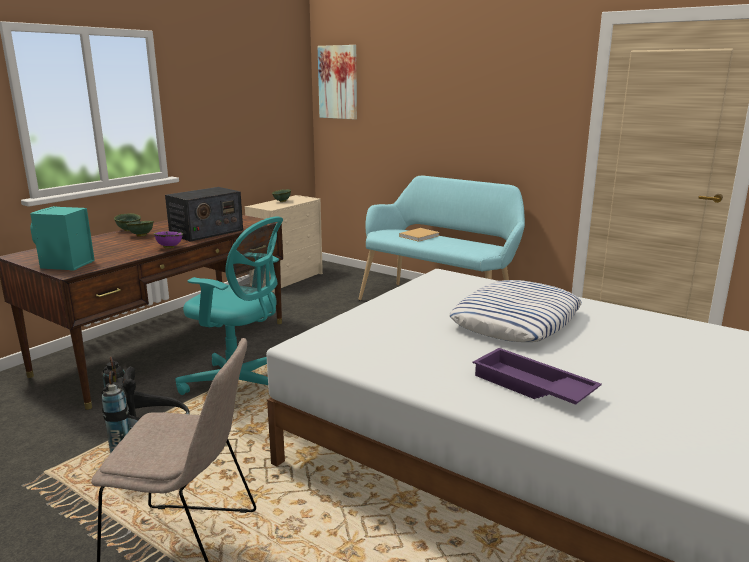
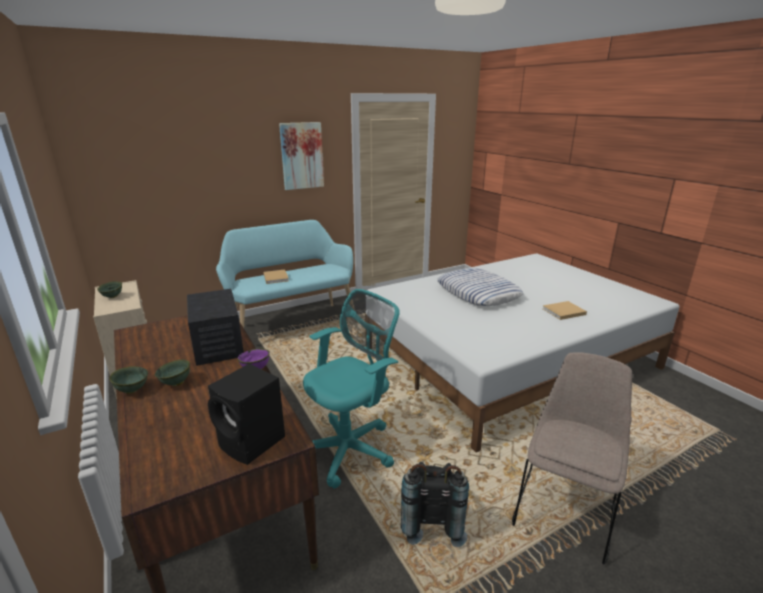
camera: 65 degrees left, 5 degrees up
turquoise speaker [30,206,95,270] -> black speaker [208,364,285,465]
picture [318,45,357,120] -> picture moved to [279,122,324,190]
purple tray [473,348,602,405] -> beige book [543,301,587,320]

